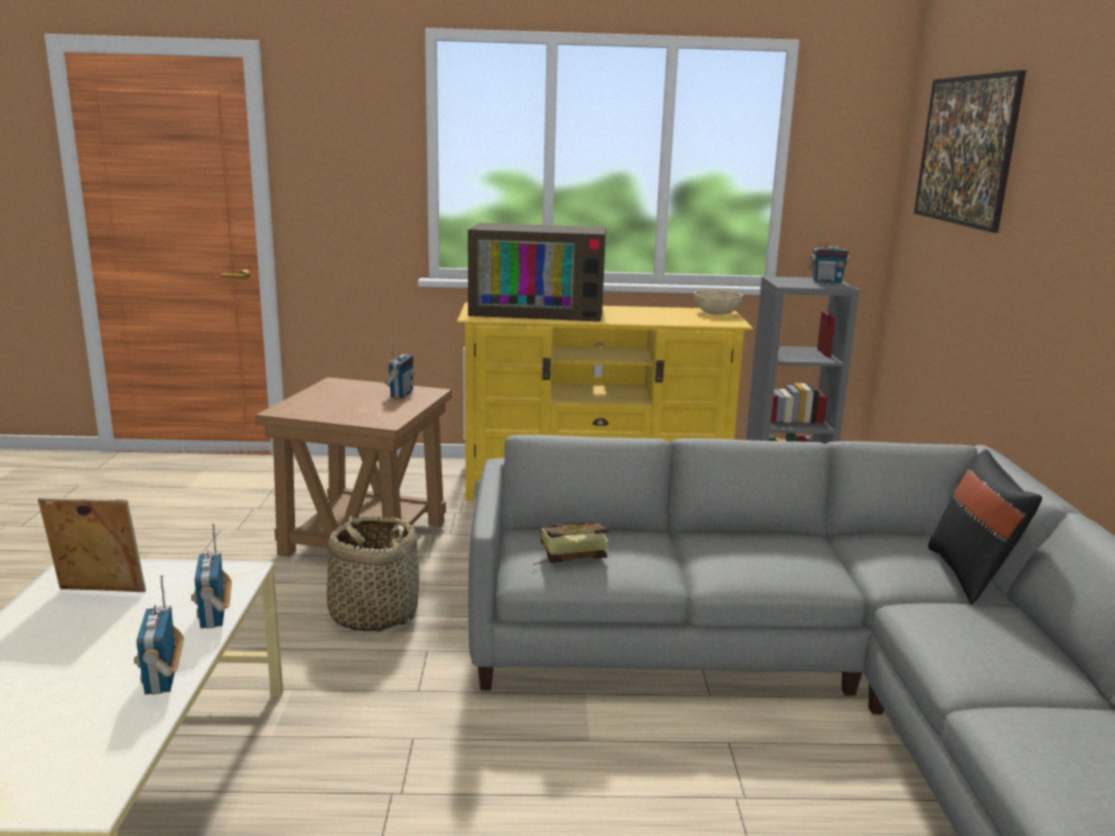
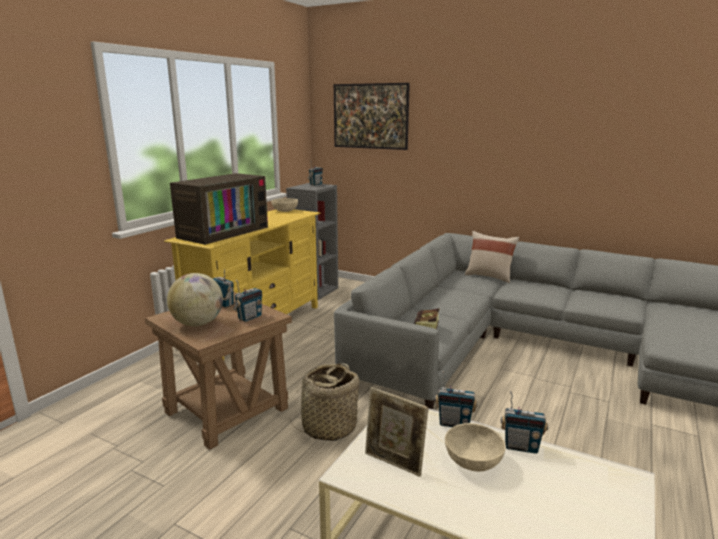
camera: 60 degrees left, 0 degrees up
picture frame [38,497,146,592] -> picture frame turned 90 degrees counterclockwise [365,387,429,477]
black pillow [928,449,1042,604] -> beige pillow [465,231,519,283]
none -> globe [167,273,223,326]
none -> radio [233,280,263,322]
none -> beige bowl [445,423,505,472]

